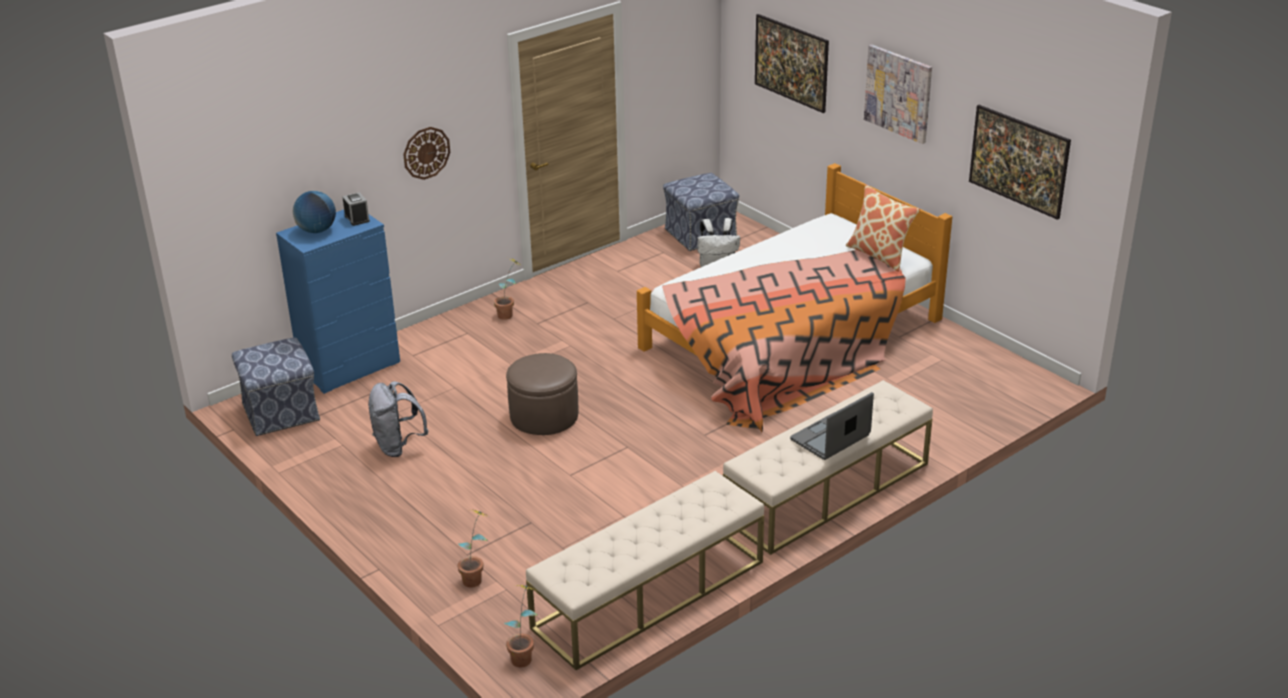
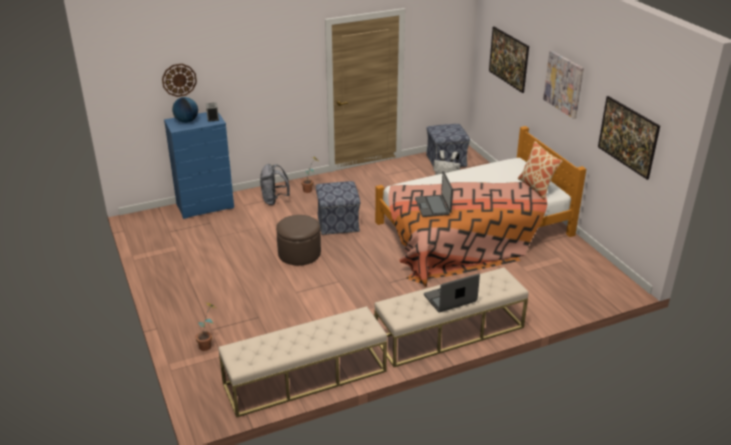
camera: 15 degrees right, 0 degrees up
ottoman [232,338,320,436] -> ottoman moved to [316,181,360,235]
grey backpack [368,381,428,457] -> grey backpack moved to [260,164,290,205]
wall clock [403,127,450,180] -> wall clock moved to [162,64,197,97]
potted plant [504,585,538,667] -> none
none -> laptop [415,171,453,217]

